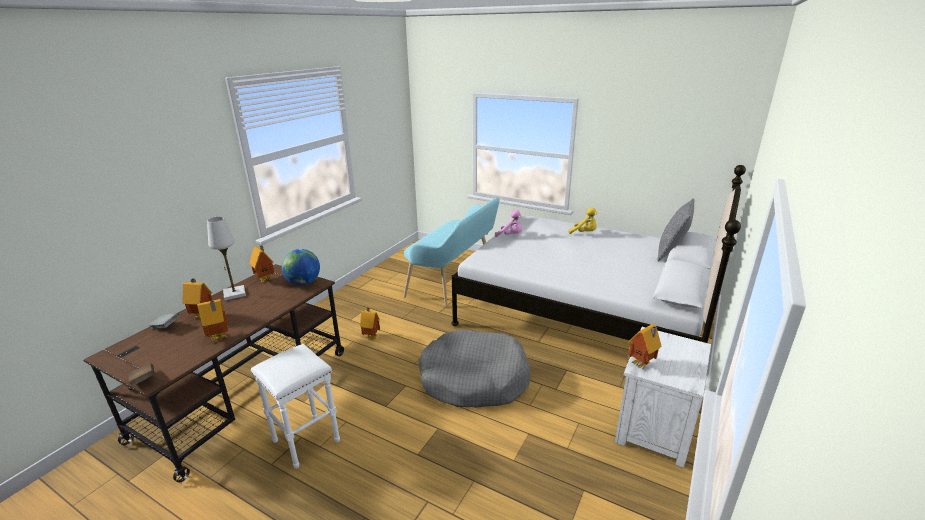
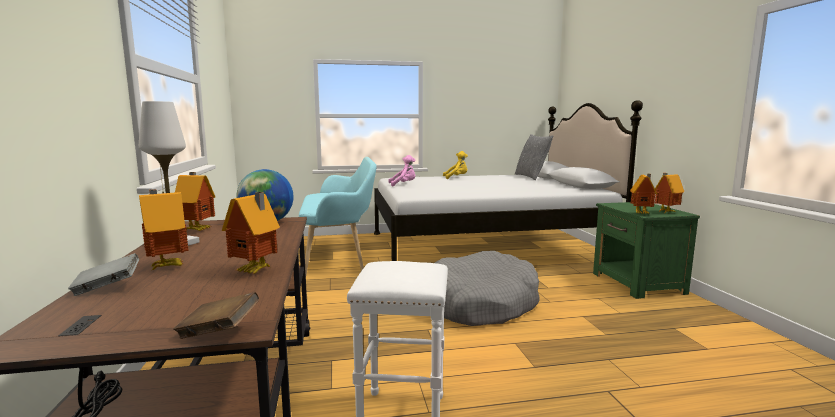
camera: 40 degrees left, 15 degrees down
toy house [360,308,380,340] -> toy house moved to [655,173,684,213]
white nightstand [615,327,711,468] -> green nightstand [593,202,700,299]

